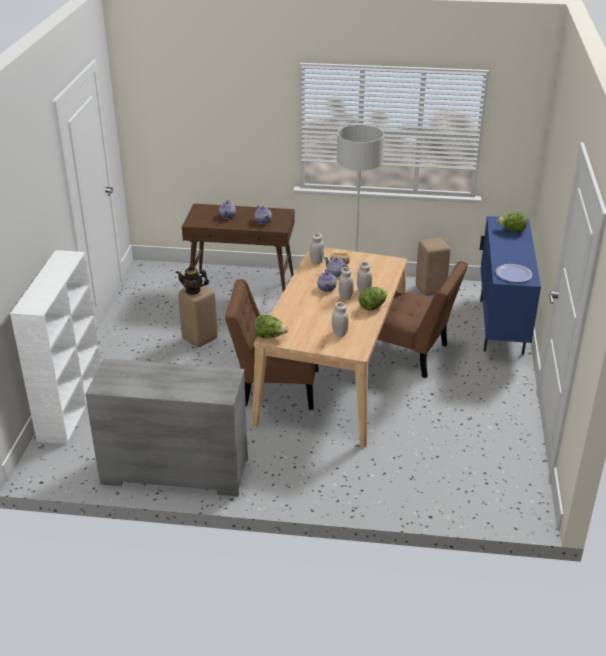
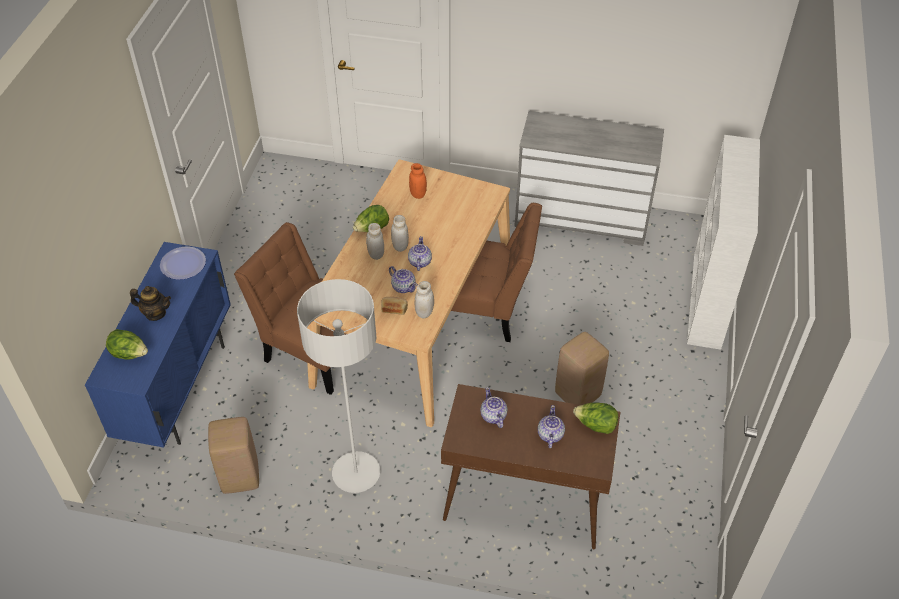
camera: 175 degrees left, 15 degrees up
teapot [176,265,209,295] -> teapot moved to [130,286,171,321]
lettuce [254,315,288,338] -> lettuce moved to [573,402,618,434]
white jar [332,302,349,337] -> orange jar [409,163,427,199]

